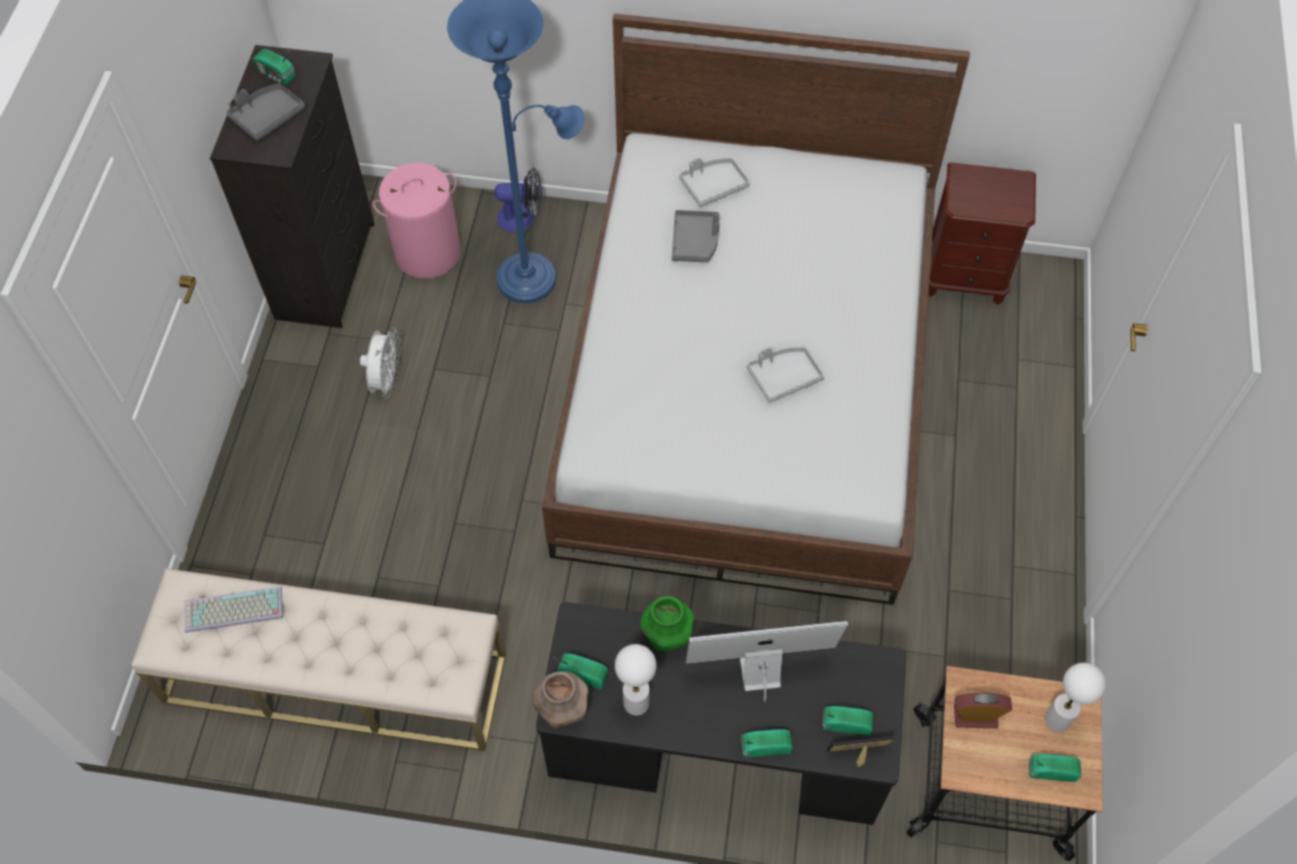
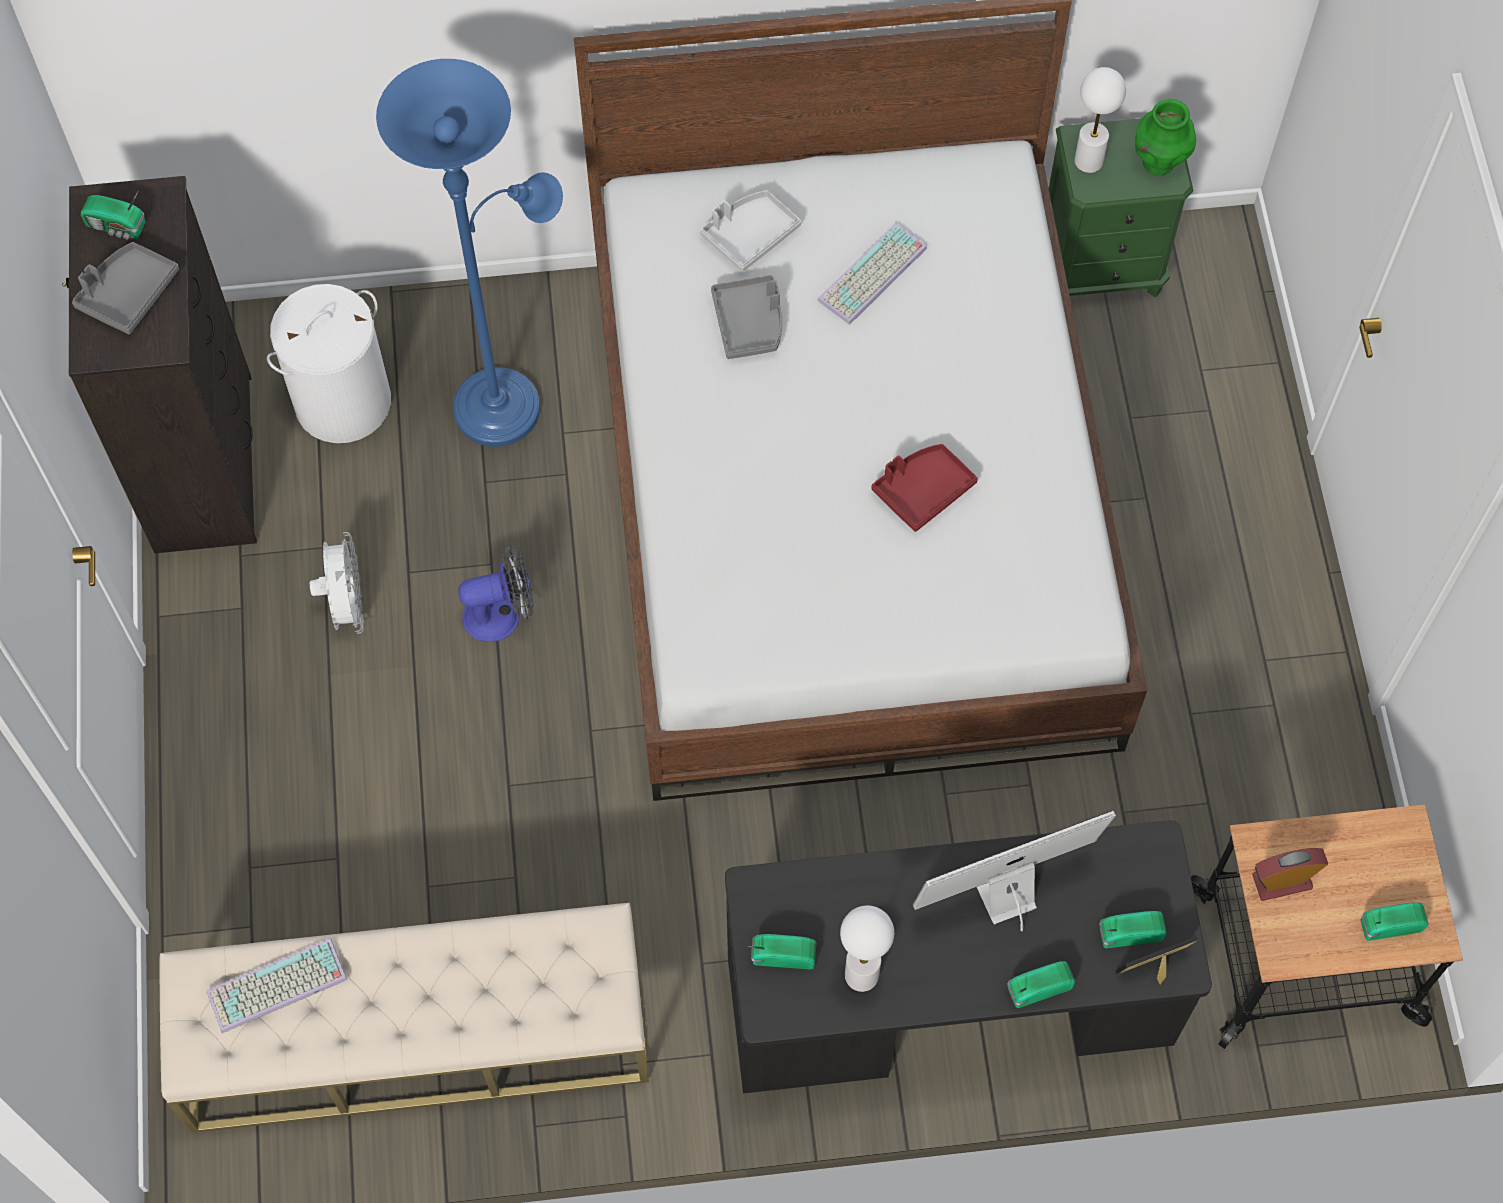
camera: 15 degrees left, 5 degrees up
pink laundry basket [373,163,461,279] -> white laundry basket [267,284,391,443]
fan [494,167,542,233] -> fan moved to [458,545,533,642]
brown vase [533,671,589,728] -> none
green vase [640,596,694,652] -> green vase moved to [1135,99,1196,176]
grey tray [747,347,824,403] -> red tray [872,444,978,532]
brown nightstand [929,162,1036,305] -> green nightstand [1049,118,1193,297]
white table lamp [1045,663,1106,732] -> white table lamp moved to [1074,67,1126,173]
none -> keyboard [817,223,927,325]

